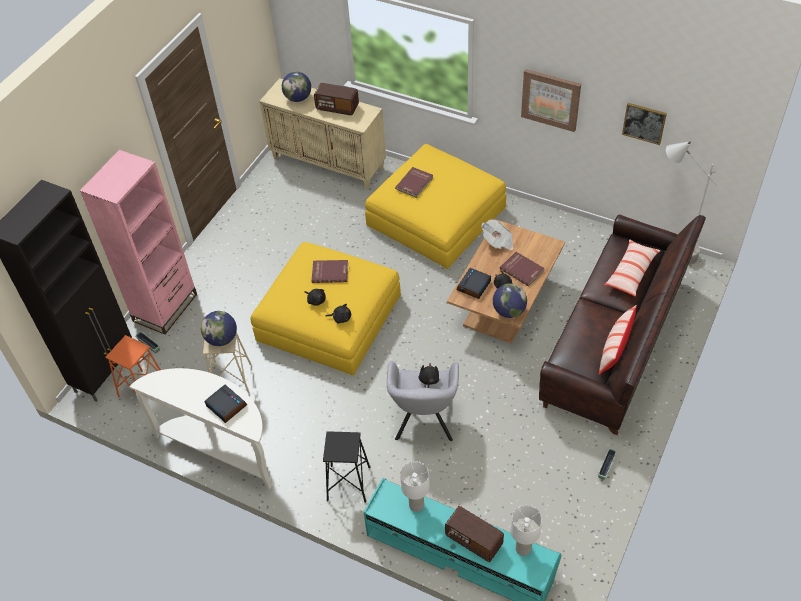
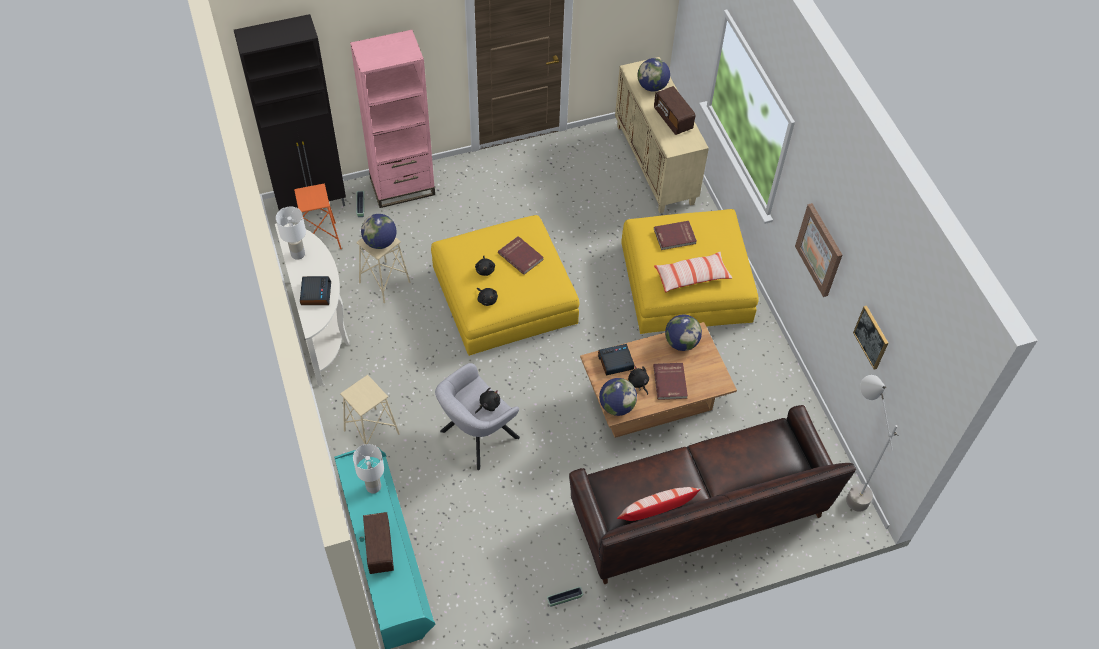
camera: 40 degrees right, 5 degrees up
black stool [323,431,370,502] -> beige stool [340,375,400,444]
newspaper [481,219,513,250] -> globe [665,314,702,351]
white table lamp [511,505,542,556] -> white table lamp moved to [276,206,306,260]
pillow [604,239,661,297] -> pillow moved to [654,252,732,292]

